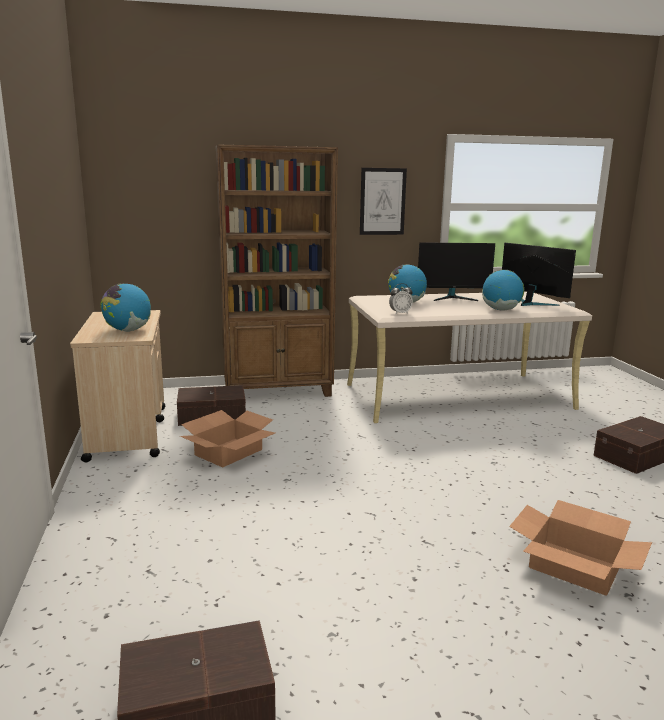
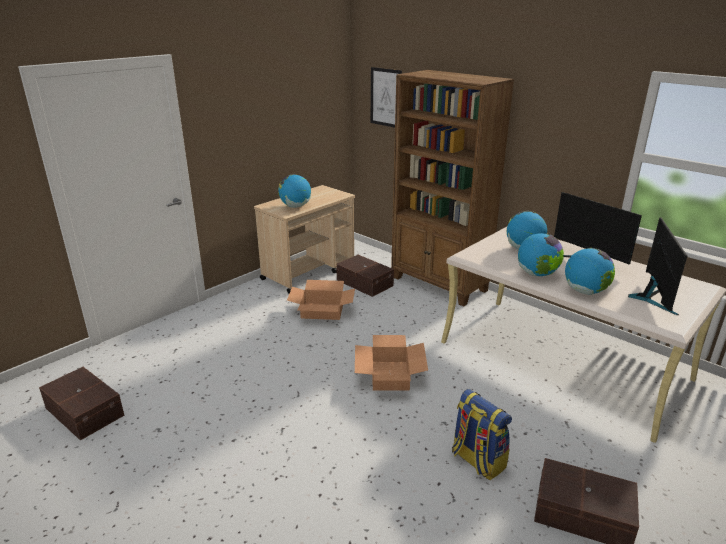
camera: 55 degrees right, 10 degrees up
picture [360,168,407,235] -> picture moved to [371,67,402,128]
alarm clock [389,283,413,314] -> none
cardboard box [509,500,652,596] -> cardboard box moved to [355,335,428,391]
none -> backpack [452,389,512,480]
none -> globe [518,233,564,277]

